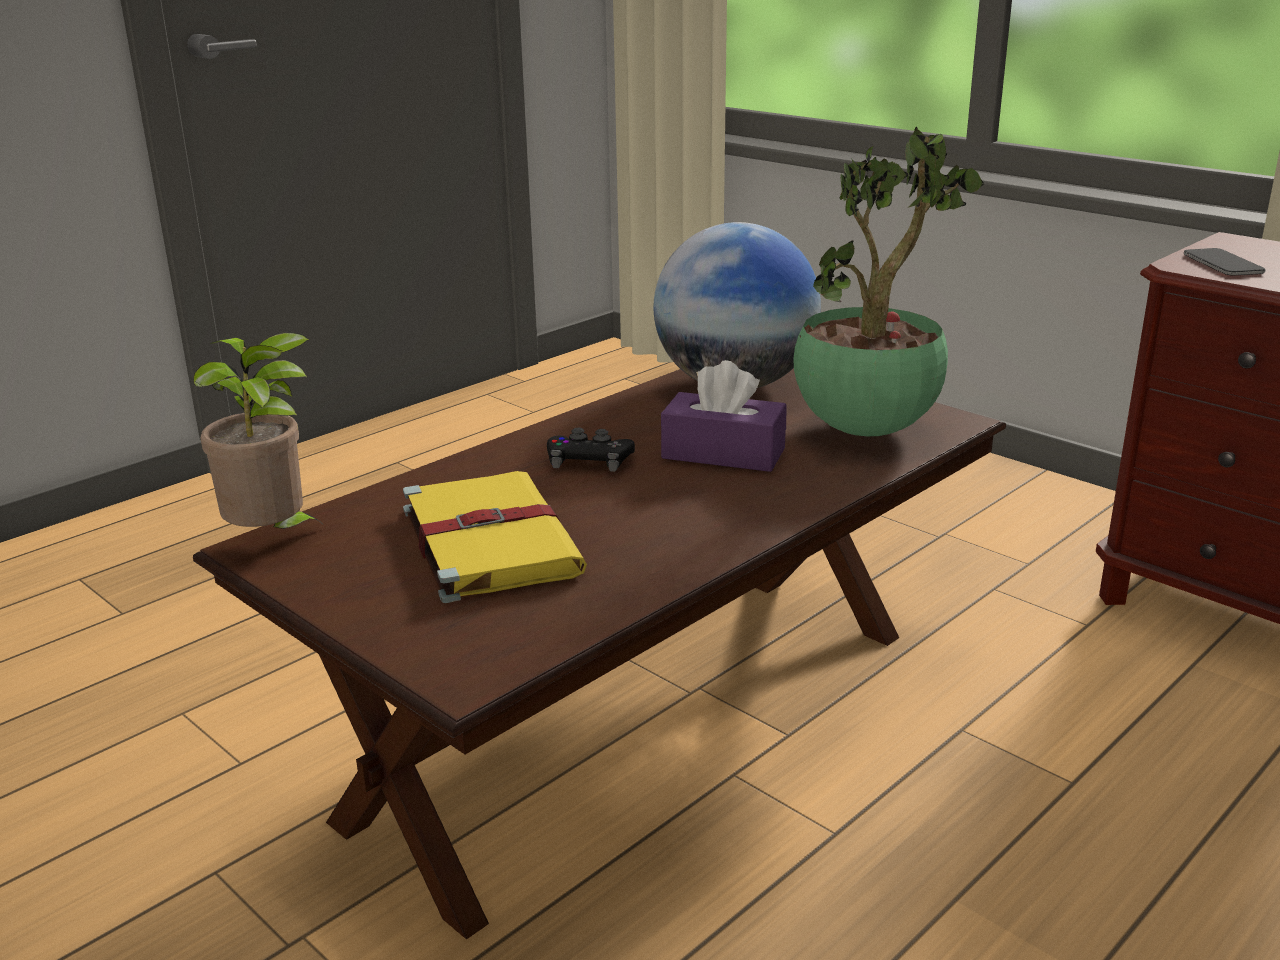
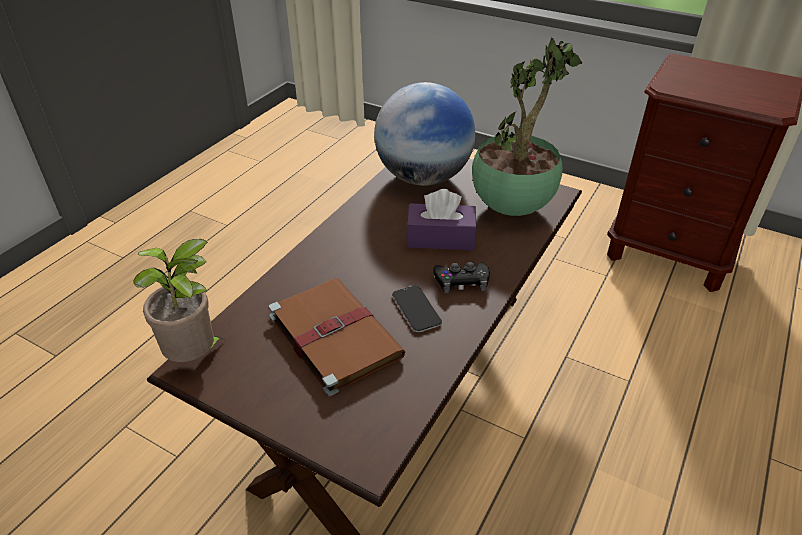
camera: 15 degrees left, 15 degrees up
yellow book [403,471,587,603] -> brown book [268,278,406,396]
black game controller [547,428,635,472] -> black game controller moved to [434,262,490,293]
phone [1184,248,1265,276] -> phone moved to [392,285,442,332]

